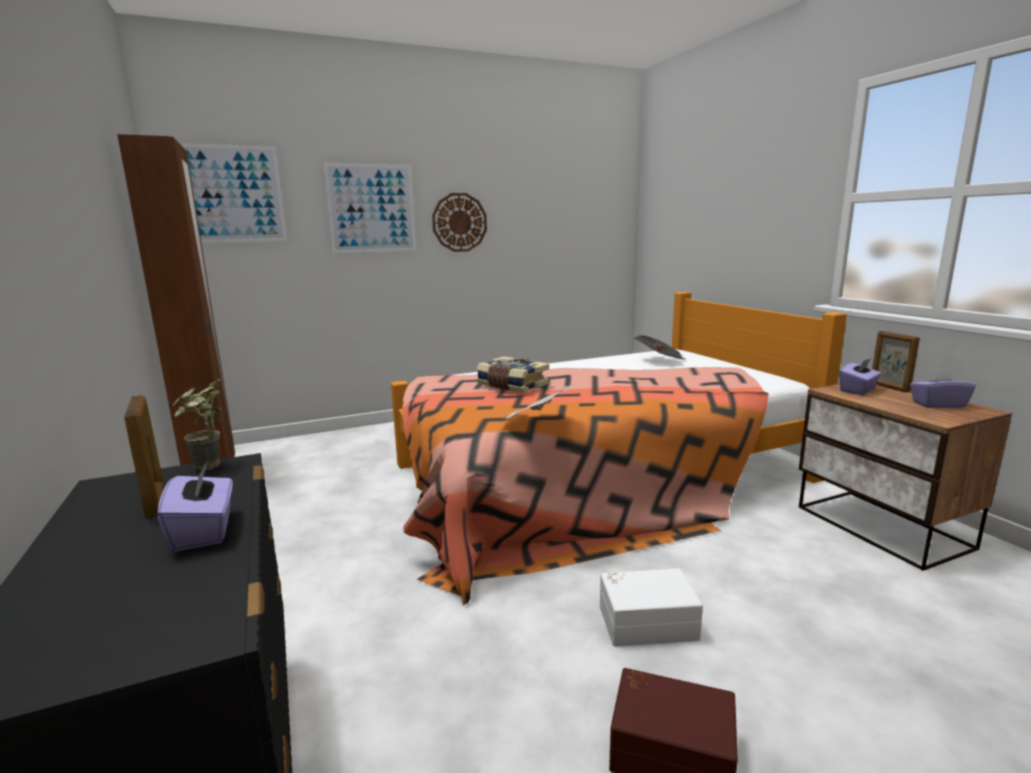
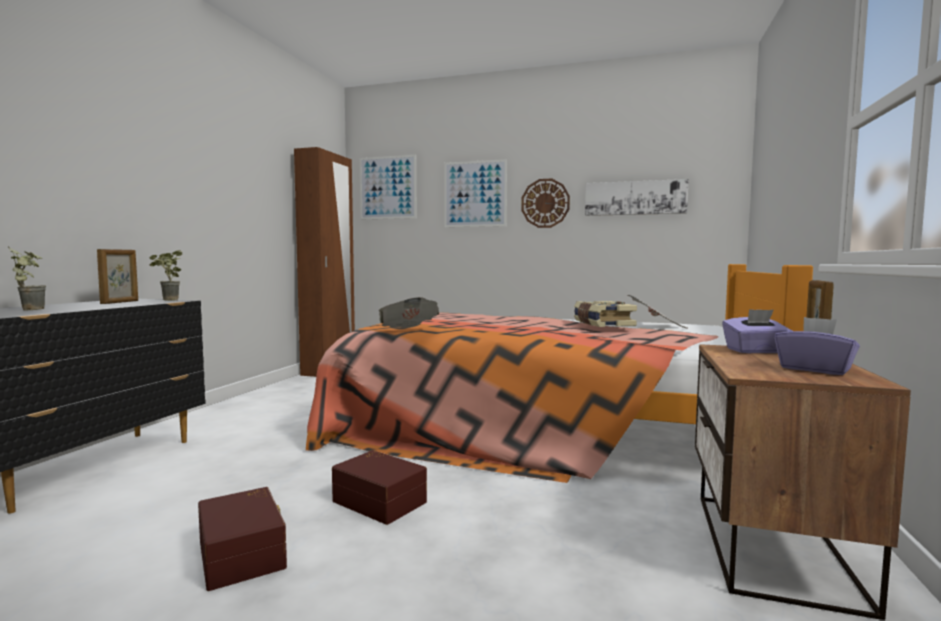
camera: 40 degrees right, 10 degrees down
purple tissue box [157,461,233,551] -> none
book [477,356,549,393] -> book moved to [574,301,637,327]
white storage box [600,568,703,647] -> brown storage box [332,450,427,525]
none -> potted plant [8,247,46,311]
none -> picture [585,179,689,216]

